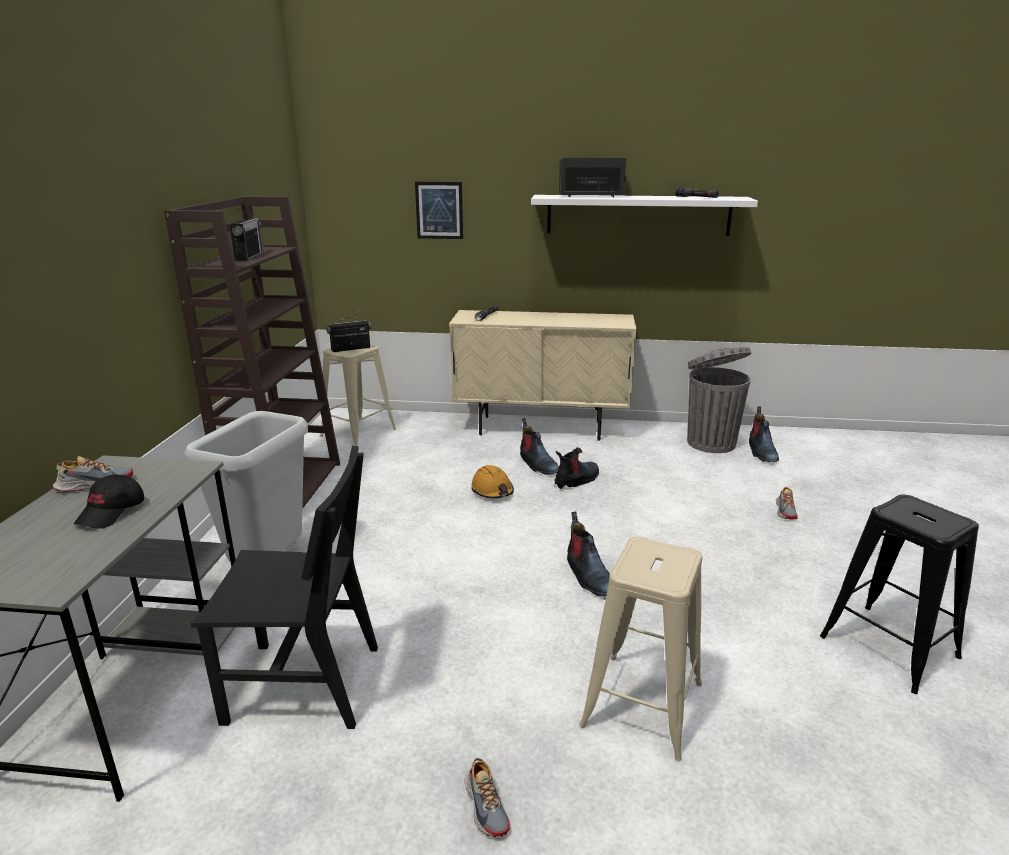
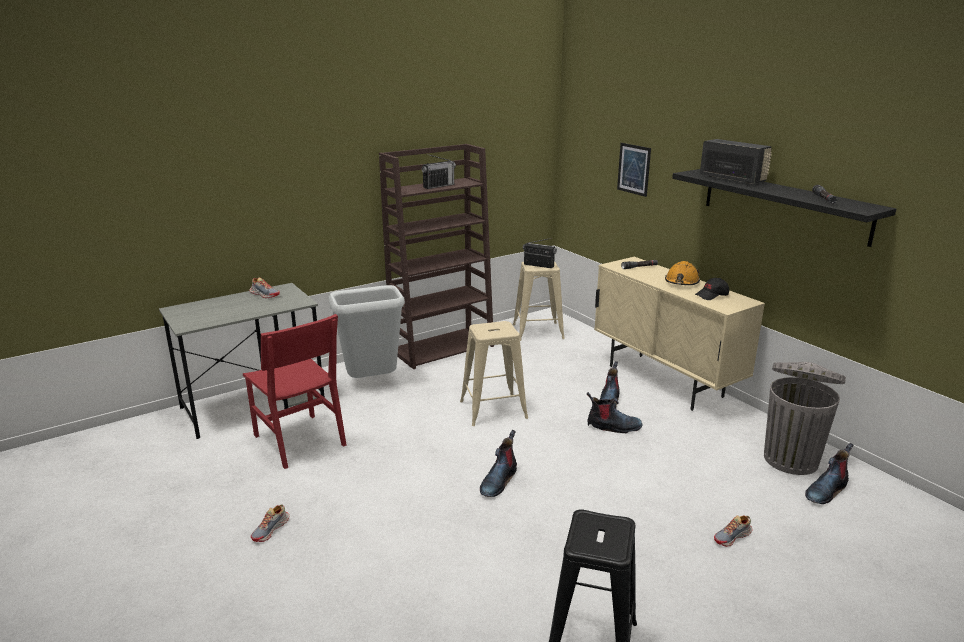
camera: 50 degrees right, 0 degrees up
black cap [74,474,144,529] -> black cap moved to [695,278,729,300]
black chair [191,446,378,729] -> red chair [243,314,347,469]
orange hard hat [471,465,514,498] -> orange hard hat moved to [665,261,700,285]
white shelf [531,195,758,236] -> black shelf [672,169,896,247]
beige stool [579,537,702,761] -> beige stool moved to [460,321,528,426]

